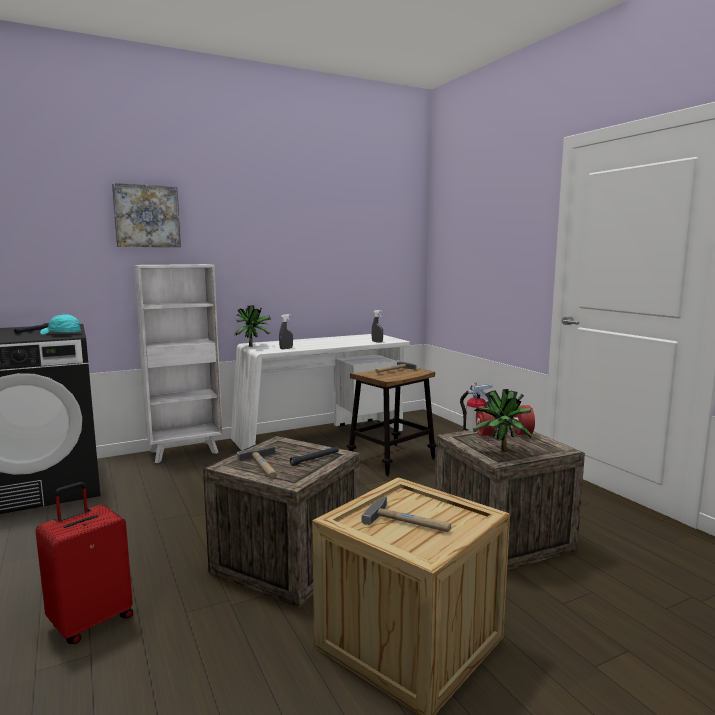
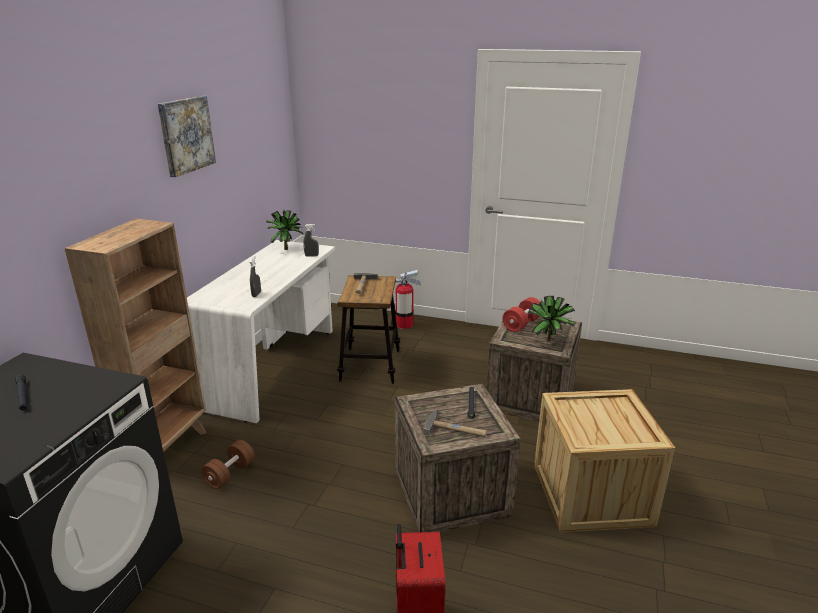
camera: 45 degrees left, 15 degrees up
turquoise cap [40,314,81,335] -> none
picture [112,183,181,247] -> picture moved to [158,96,216,177]
white bookcase [134,264,222,463] -> brown bookcase [65,219,206,452]
potted plant [234,305,271,347] -> potted plant moved to [266,210,304,250]
hammer [361,496,451,532] -> none
none -> brown dumbbell [201,440,255,489]

